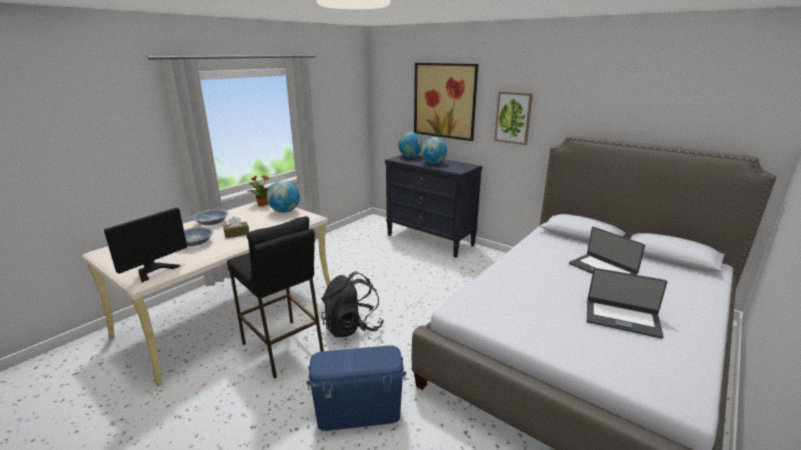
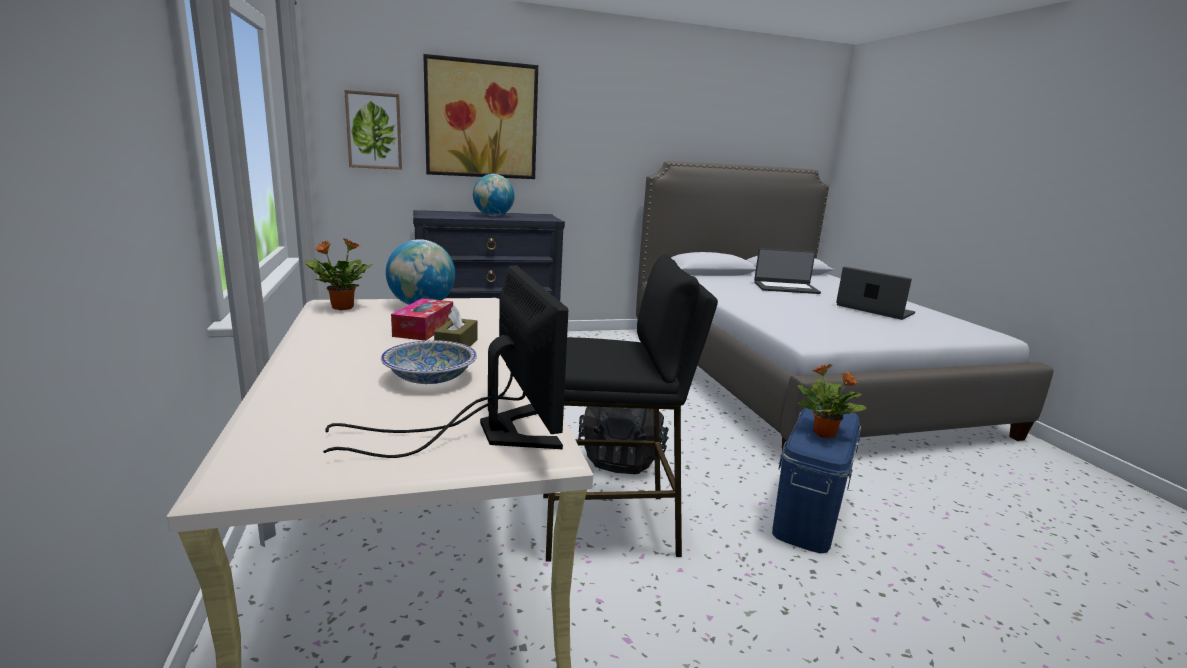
camera: 55 degrees left, 5 degrees down
bowl [192,209,228,225] -> none
globe [398,132,423,157] -> none
picture [494,92,533,145] -> picture moved to [344,90,402,170]
laptop [587,268,667,339] -> laptop turned 105 degrees counterclockwise [836,266,915,320]
none -> tissue box [391,298,453,341]
none -> potted plant [798,364,867,438]

